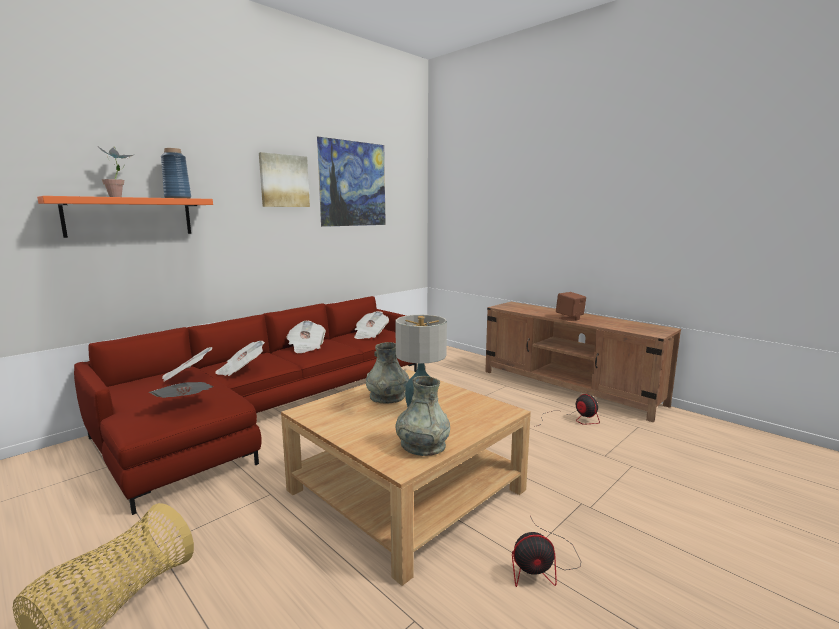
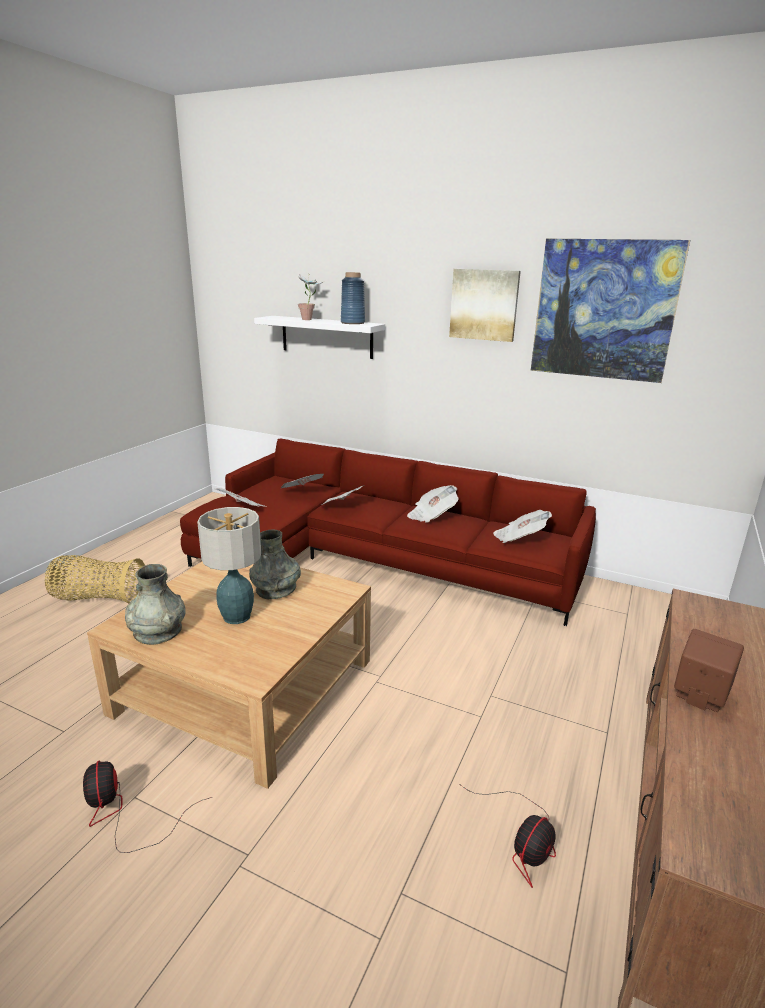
camera: 70 degrees right, 10 degrees up
orange shelf [37,196,213,238] -> white shelf [254,316,385,359]

